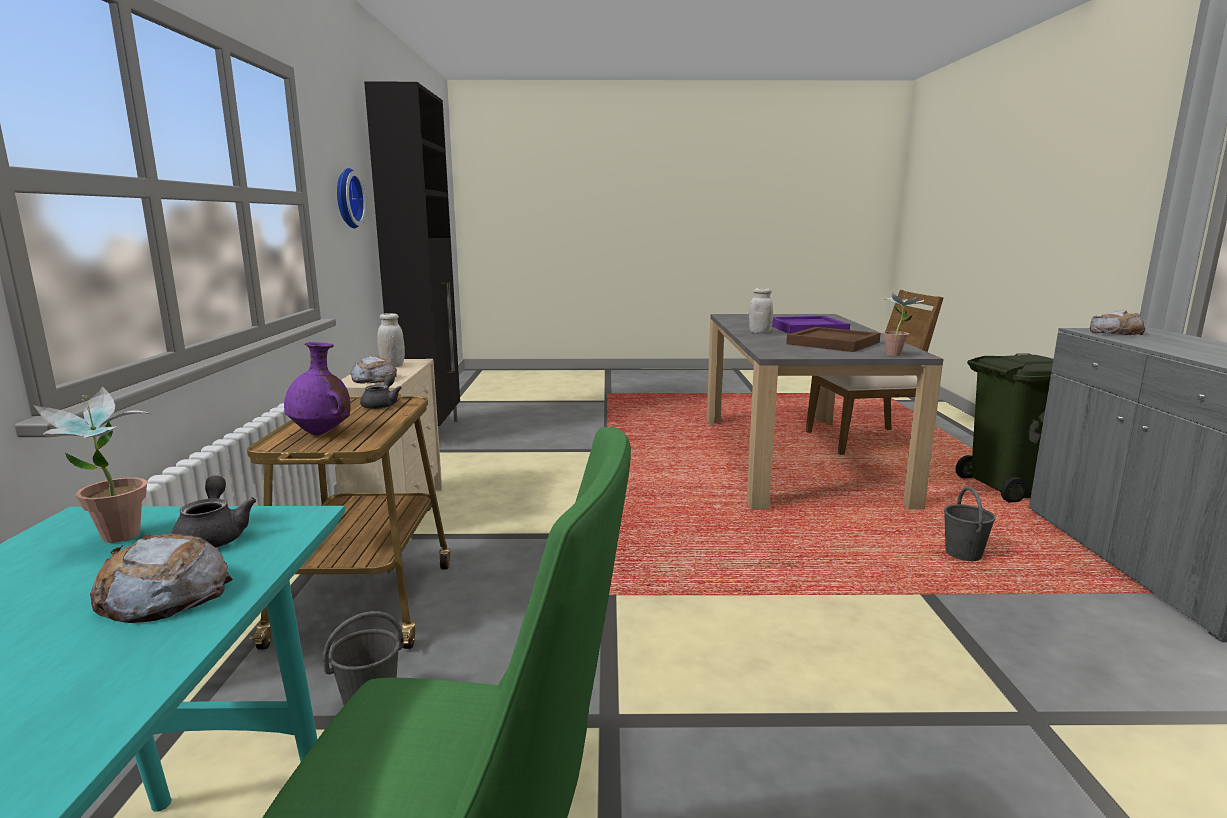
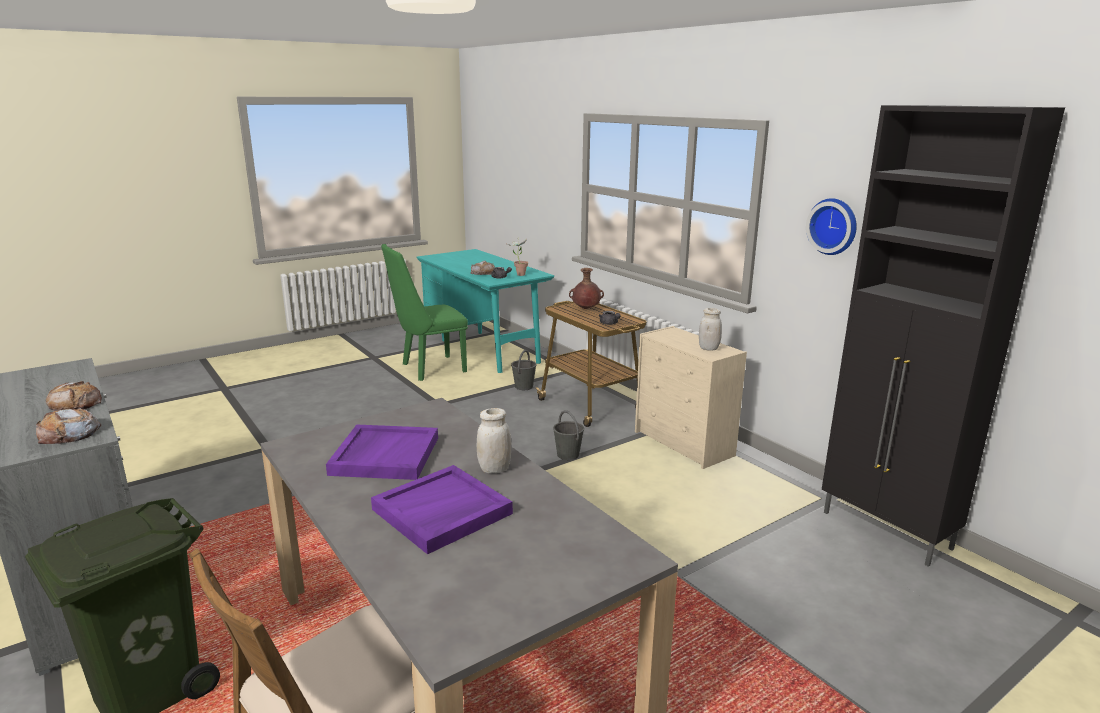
camera: 145 degrees right, 5 degrees up
purple vase [284,342,351,435] -> brown vase [569,268,604,309]
bread [350,356,397,384] -> bread moved to [46,381,102,411]
brown tray [786,327,881,352] -> purple tray [326,425,438,480]
potted plant [883,291,924,356] -> none
grey bucket [944,487,995,561] -> grey bucket moved to [553,410,584,460]

